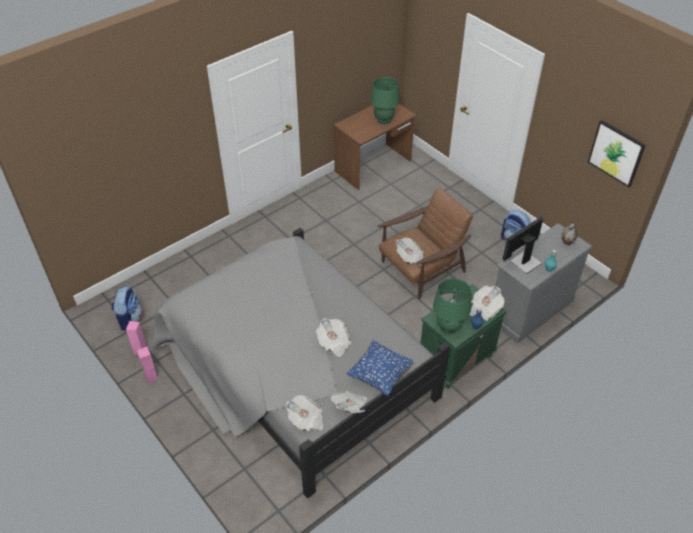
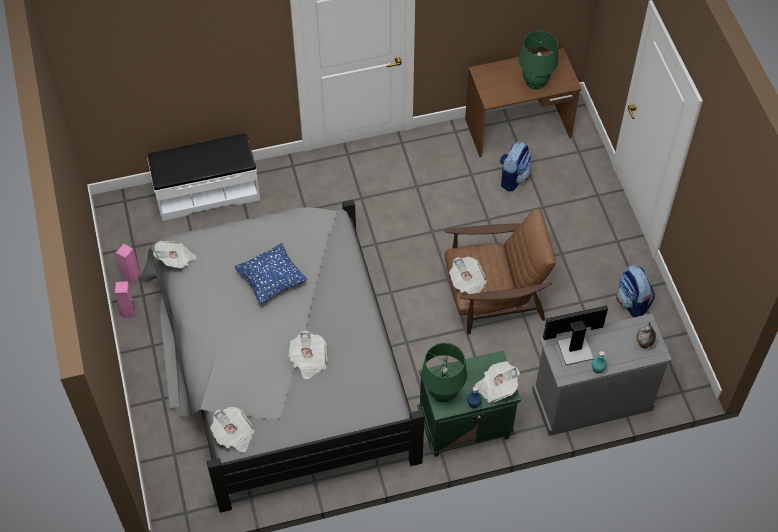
camera: 25 degrees right, 10 degrees up
backpack [111,286,143,331] -> backpack moved to [500,141,531,191]
newspaper [331,390,367,413] -> newspaper moved to [153,241,197,269]
blue pillow [347,340,413,396] -> blue pillow moved to [235,243,307,304]
picture [588,120,646,187] -> none
none -> white bench [147,133,260,221]

